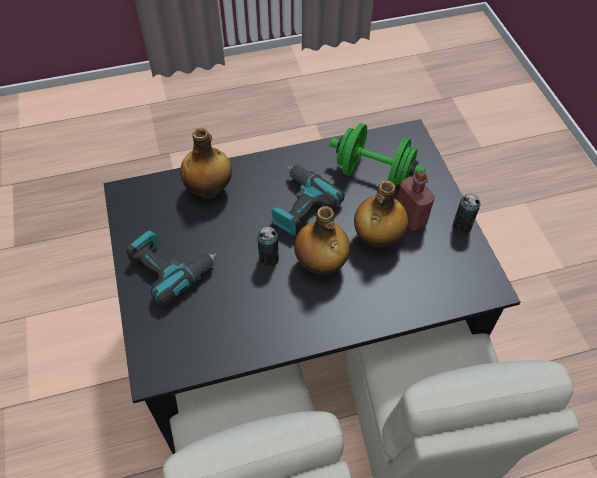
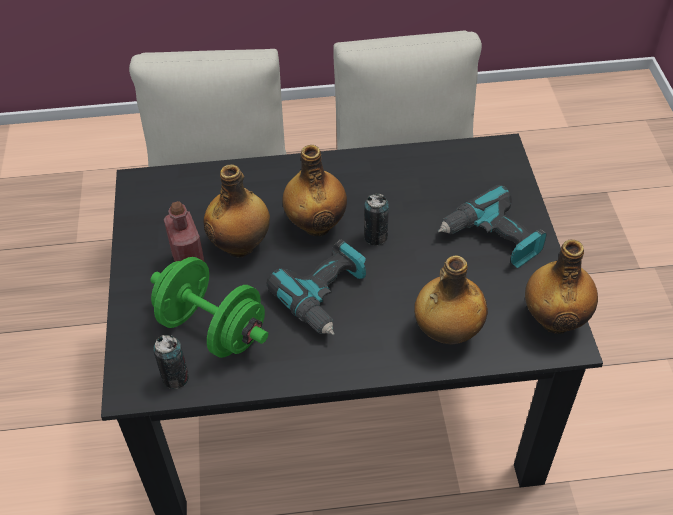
camera: 170 degrees left, 5 degrees down
can [453,193,480,234] -> can moved to [153,335,189,389]
none -> bottle [525,239,598,334]

